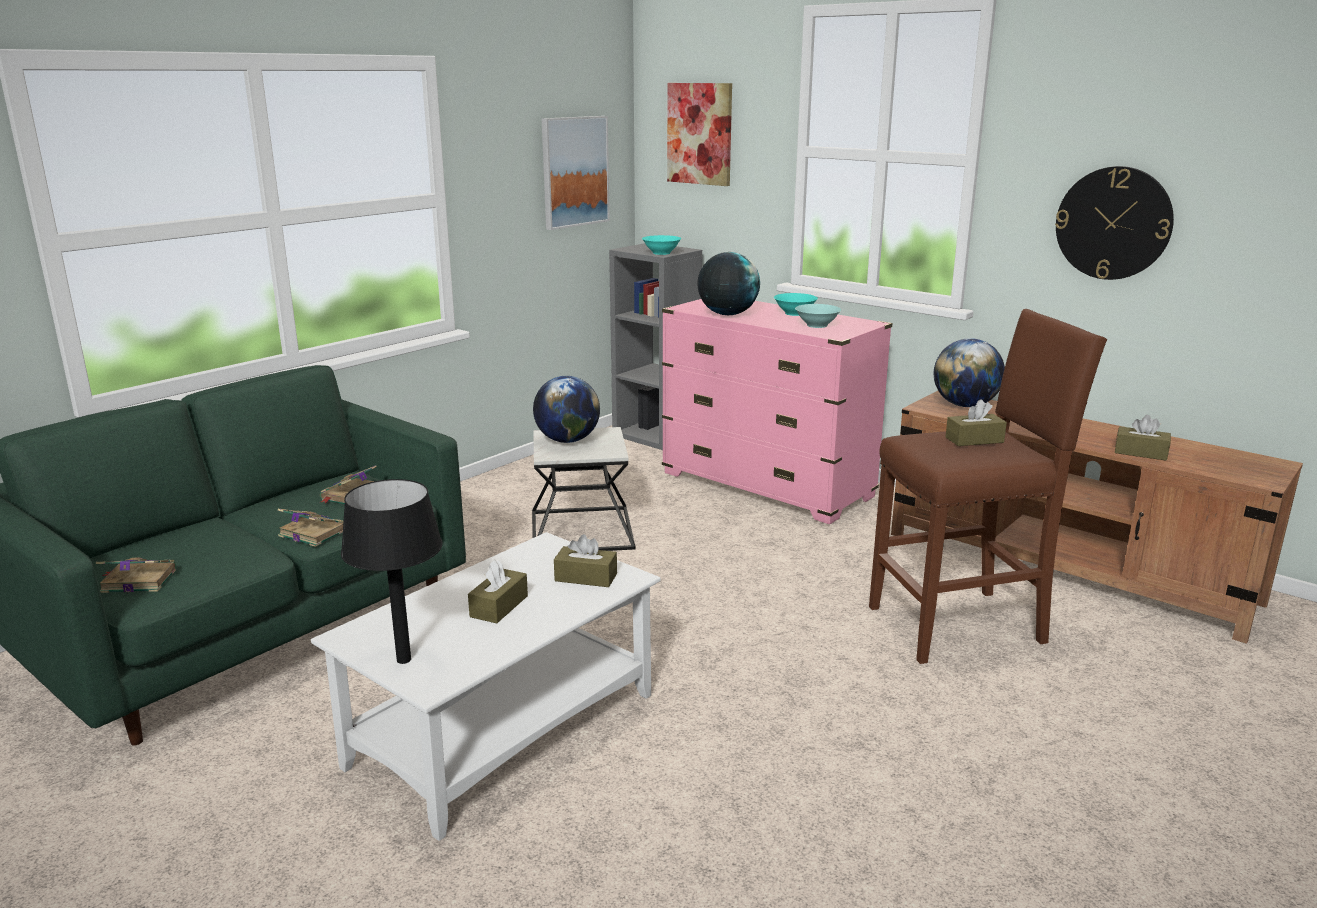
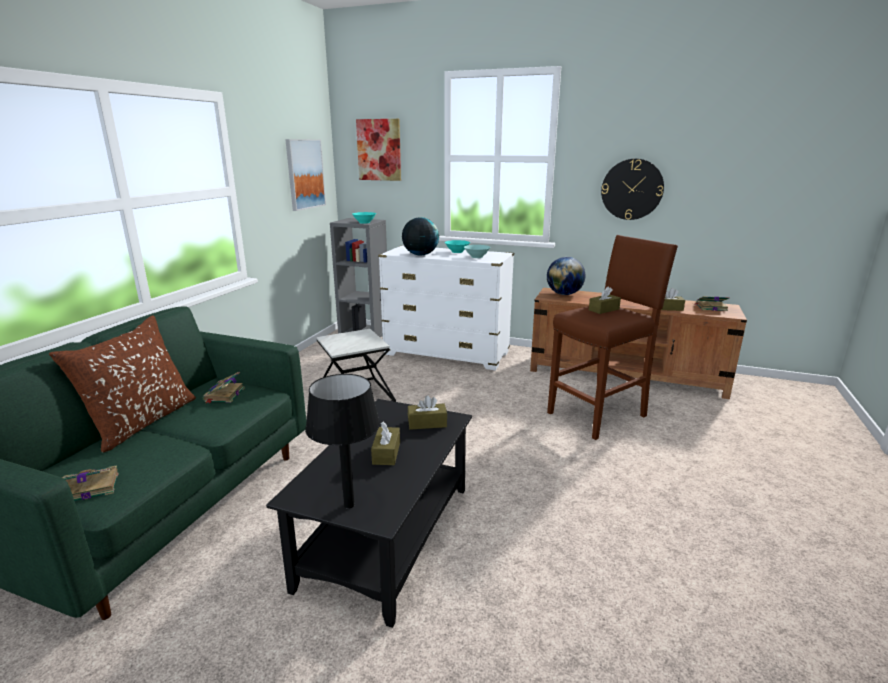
camera: 20 degrees left, 0 degrees up
book [278,509,343,547] -> book moved to [693,296,730,311]
white coffee table [311,532,661,841] -> black coffee table [266,399,472,628]
globe [533,376,600,443] -> none
pink dresser [662,299,892,524] -> white dresser [378,245,514,370]
none -> brown pillow [49,315,196,453]

